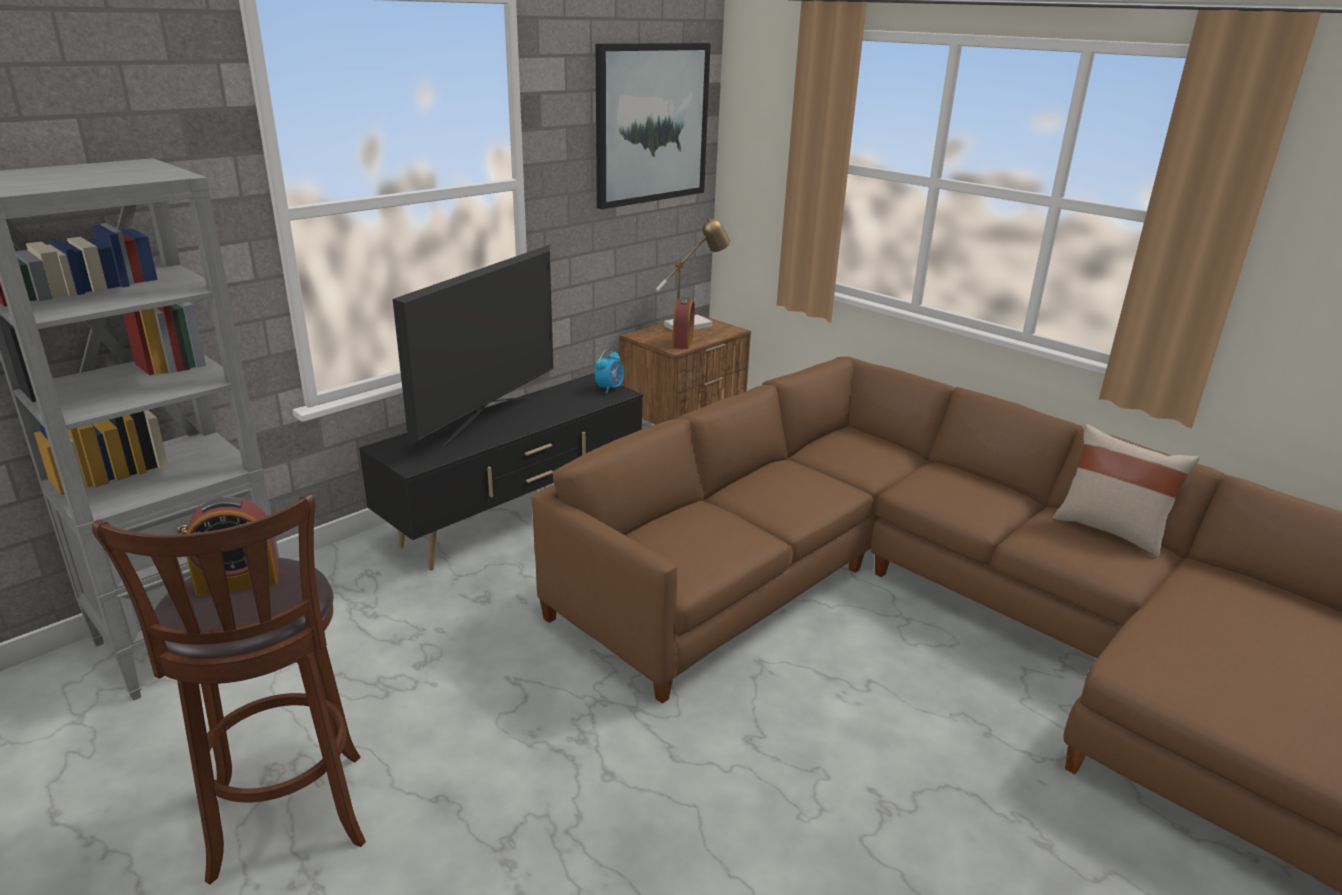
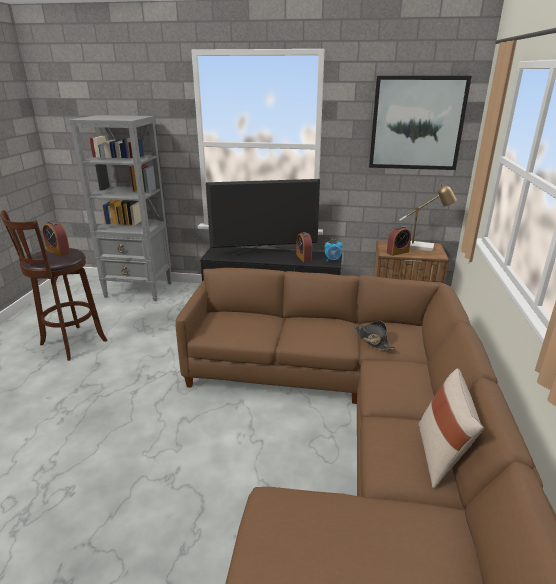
camera: 55 degrees right, 0 degrees up
none -> alarm clock [296,232,312,262]
none -> black hat [354,321,396,350]

